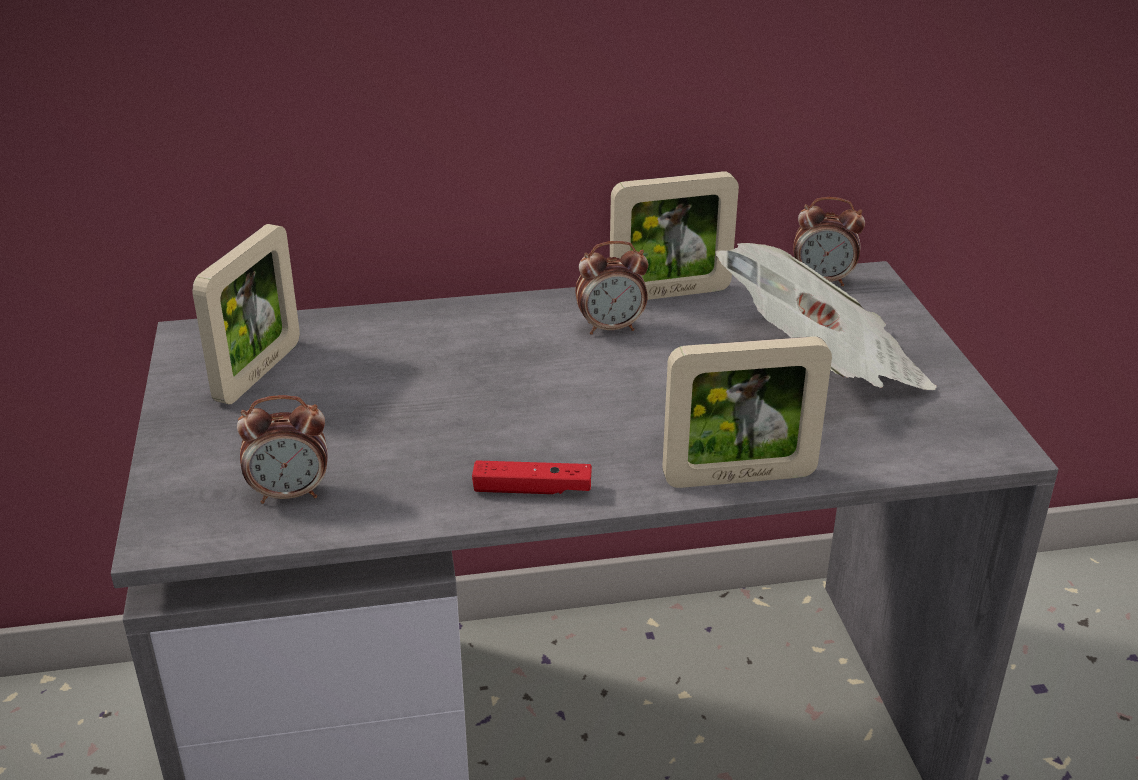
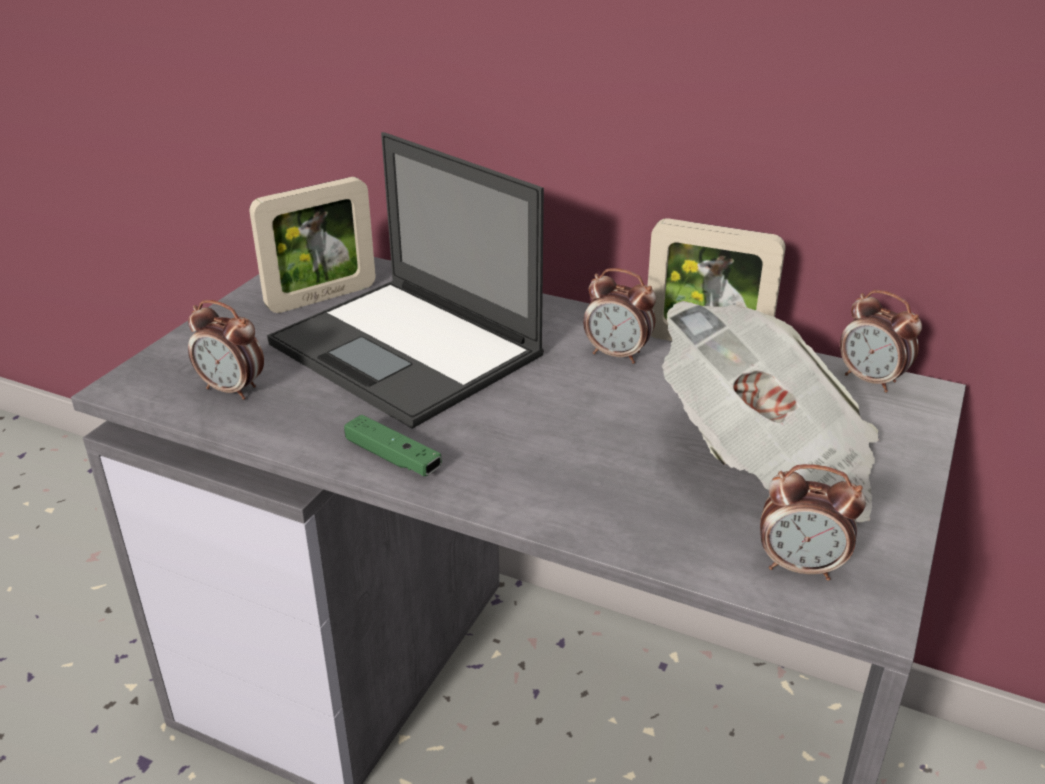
camera: 35 degrees right, 0 degrees up
red game controller [472,460,592,494] -> green game controller [344,415,442,476]
picture frame [662,336,832,488] -> none
none -> laptop [267,132,544,429]
none -> alarm clock [760,464,866,581]

